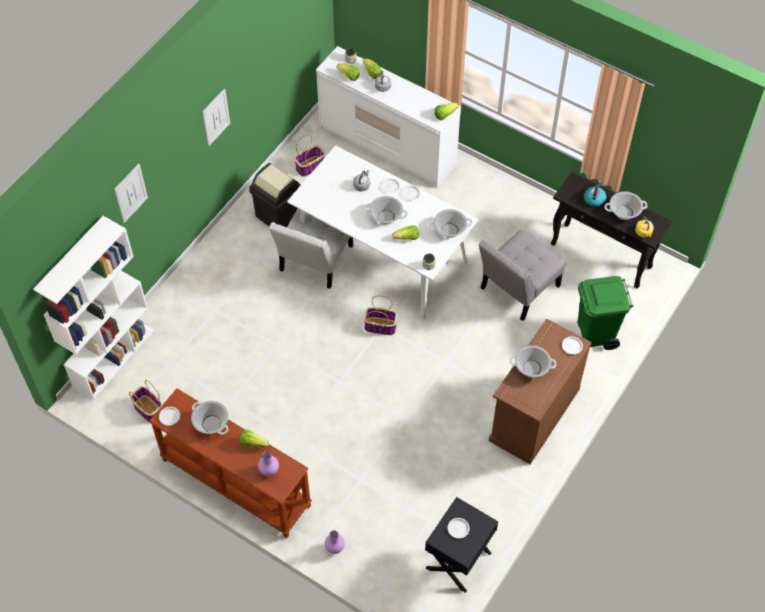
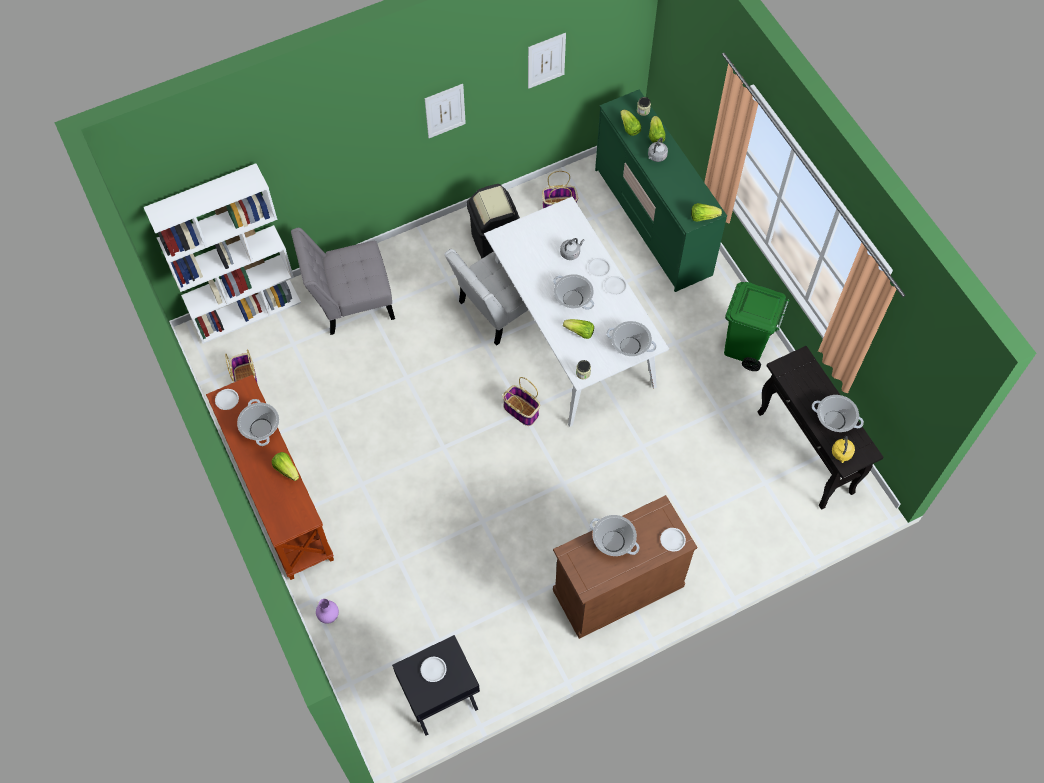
camera: 30 degrees right, 5 degrees up
picture [114,164,148,223] -> picture moved to [528,33,566,89]
purple vase [258,451,279,476] -> none
white dresser [316,46,461,188] -> green dresser [595,90,727,292]
grey chair [479,230,565,321] -> grey chair moved to [291,228,395,335]
green trash can [578,276,633,350] -> green trash can moved to [724,282,789,371]
kettle [584,181,606,207] -> none

